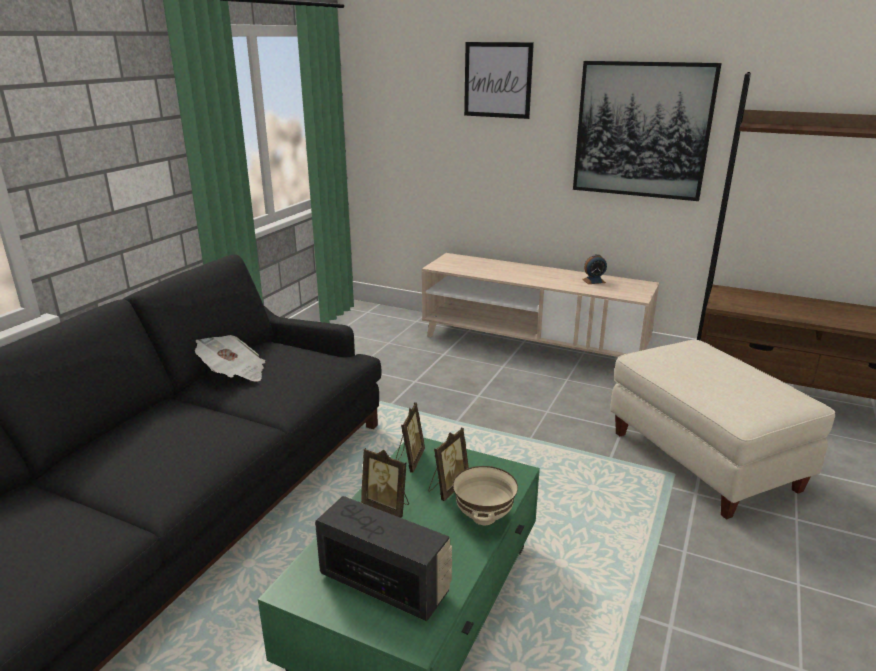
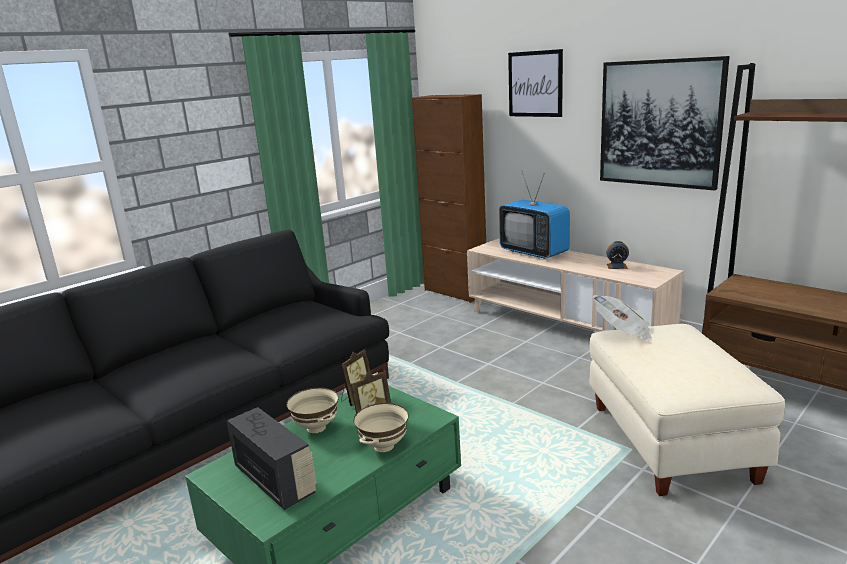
camera: 20 degrees right, 5 degrees down
newspaper [195,335,265,382] -> newspaper moved to [593,295,652,341]
picture frame [361,448,409,518] -> beige bowl [286,387,338,433]
none -> brown cabinet [412,94,486,303]
none -> television [499,172,570,259]

